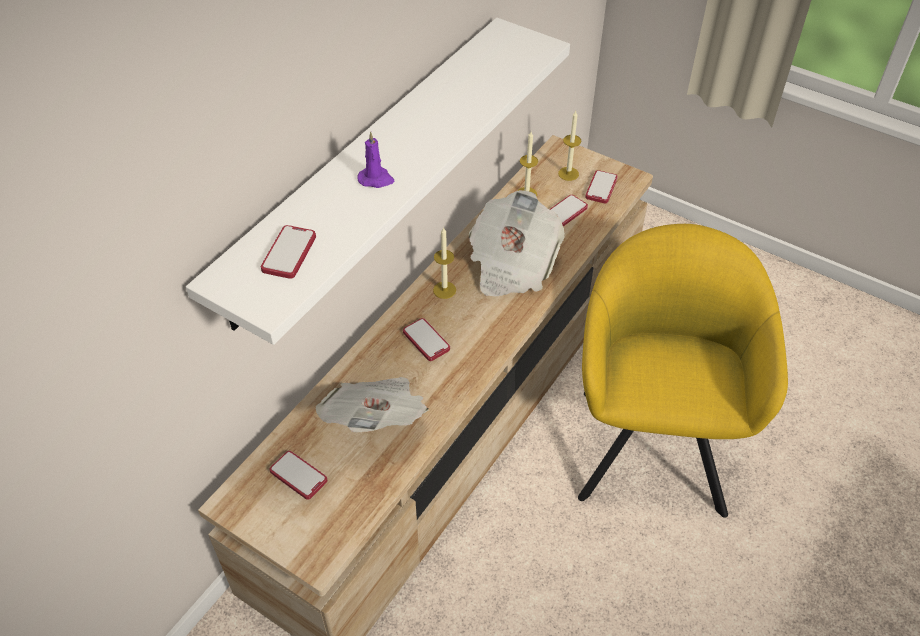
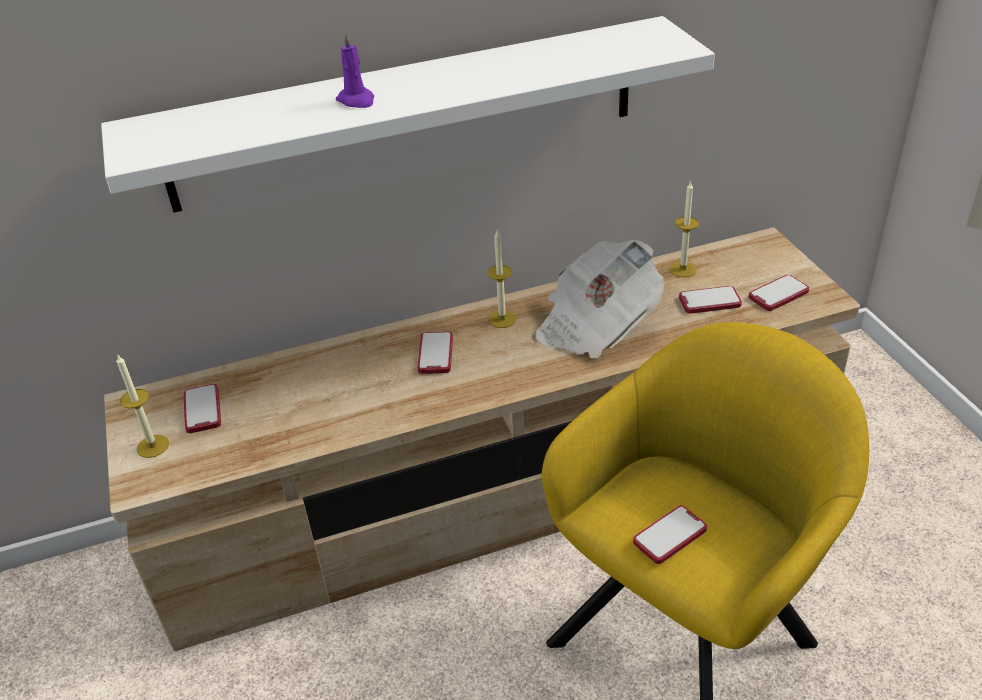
camera: 40 degrees right, 10 degrees down
phone [261,225,316,279] -> phone moved to [633,505,707,564]
newspaper [316,377,429,432] -> none
candle [558,111,581,181] -> candle moved to [116,355,169,458]

